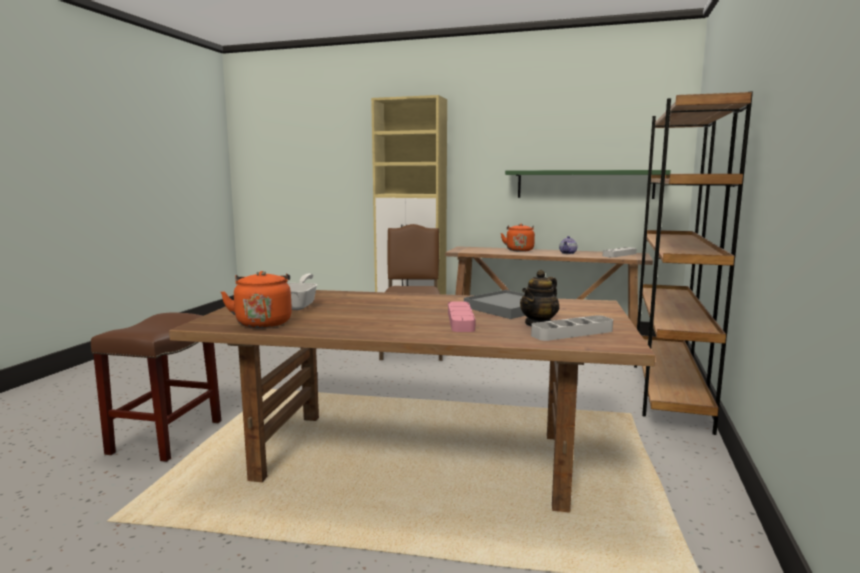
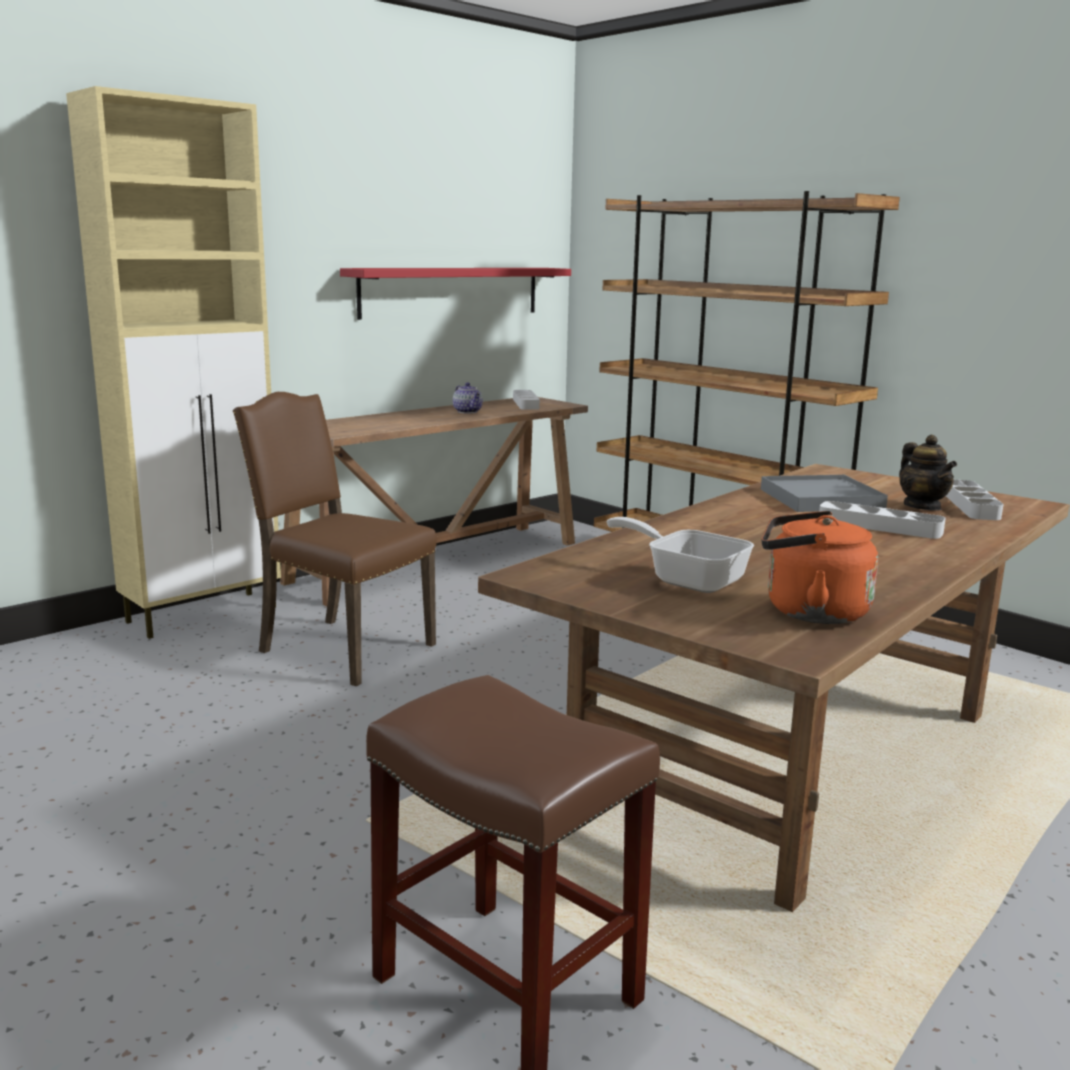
camera: 60 degrees left, 5 degrees up
pink tray [448,302,475,332] -> grey tray [819,501,946,539]
orange kettle [501,224,535,252] -> none
green shelf [505,170,671,199] -> red shelf [340,268,571,320]

